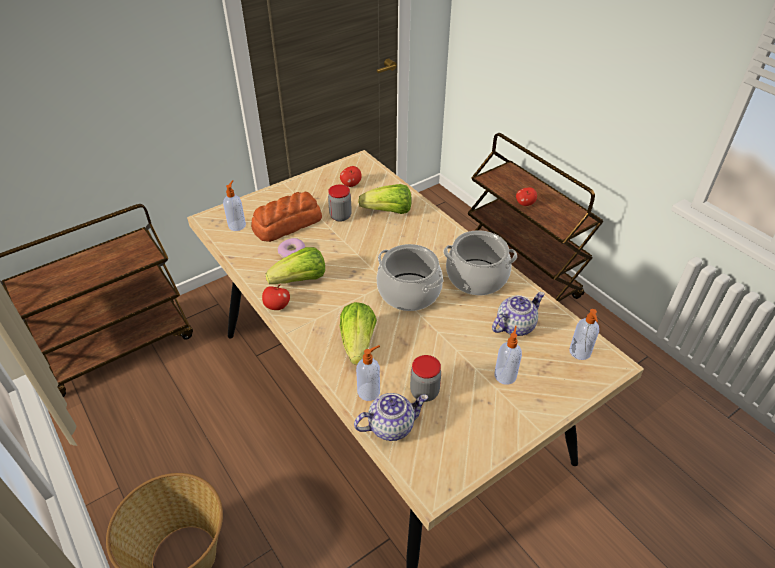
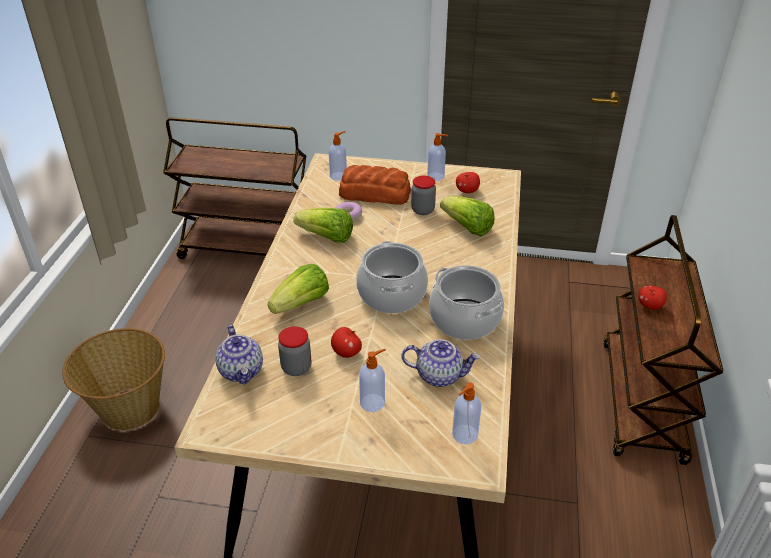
camera: 45 degrees right, 5 degrees down
apple [262,284,290,310] -> apple moved to [331,327,362,358]
teapot [354,393,428,441] -> teapot turned 45 degrees clockwise [215,325,263,384]
soap dispenser [356,345,380,401] -> soap dispenser moved to [427,133,448,181]

